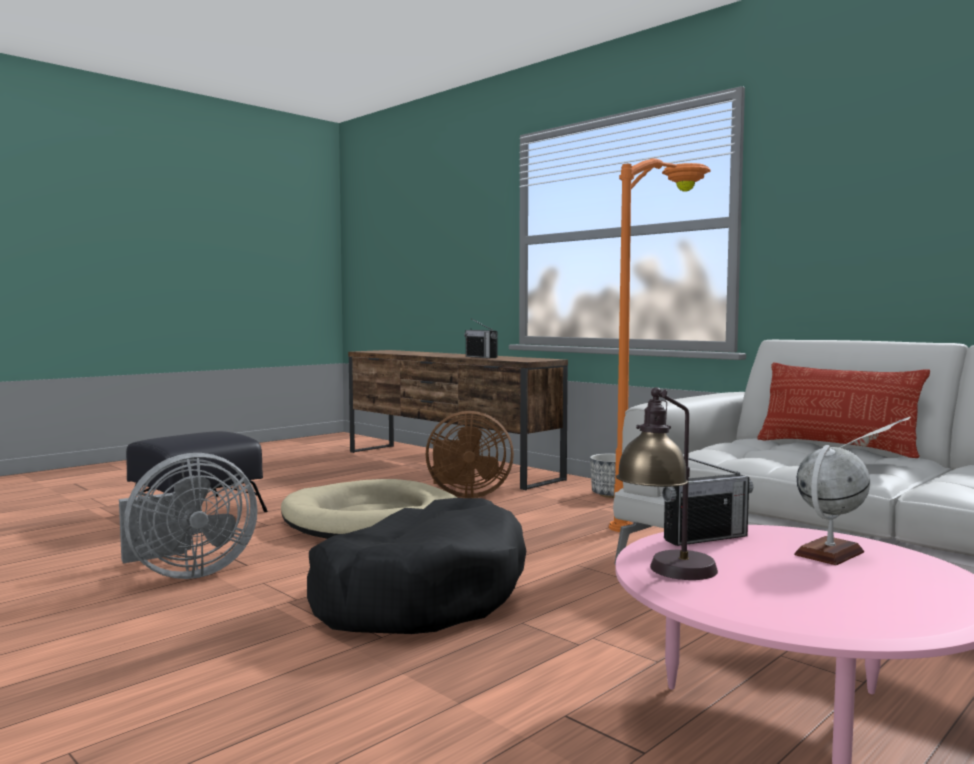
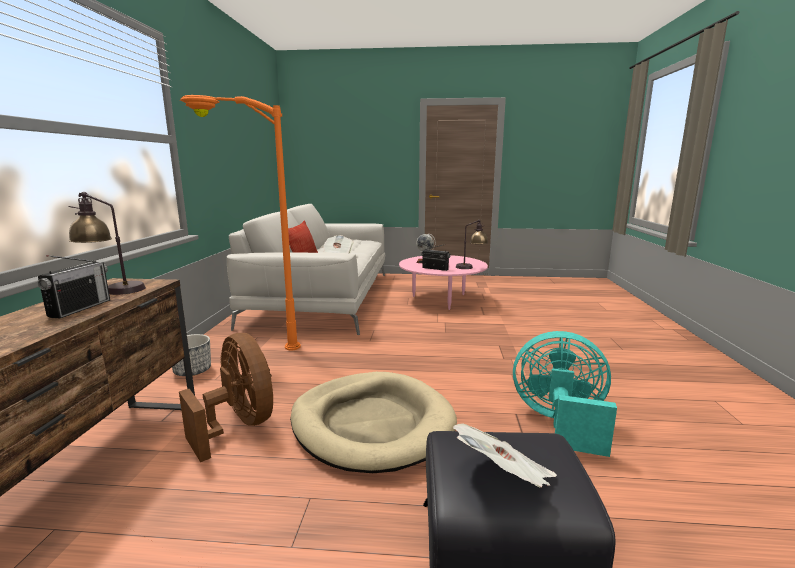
camera: 130 degrees left, 10 degrees up
grey fan [119,453,257,579] -> turquoise fan [513,331,617,457]
black dog bed [307,498,526,634] -> none
none -> table lamp [68,192,146,295]
none -> newspaper [453,423,557,488]

